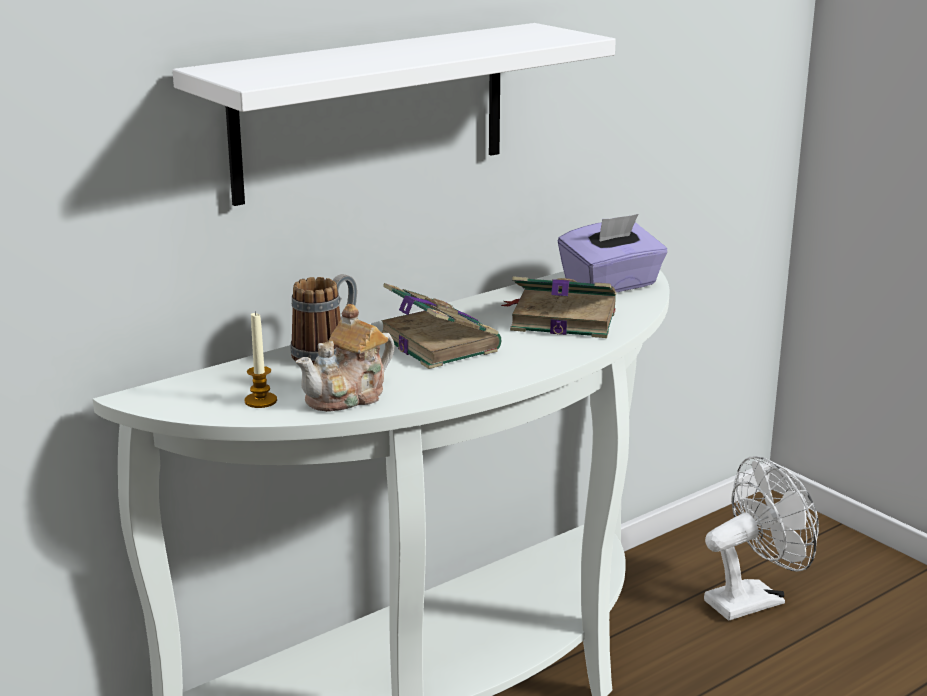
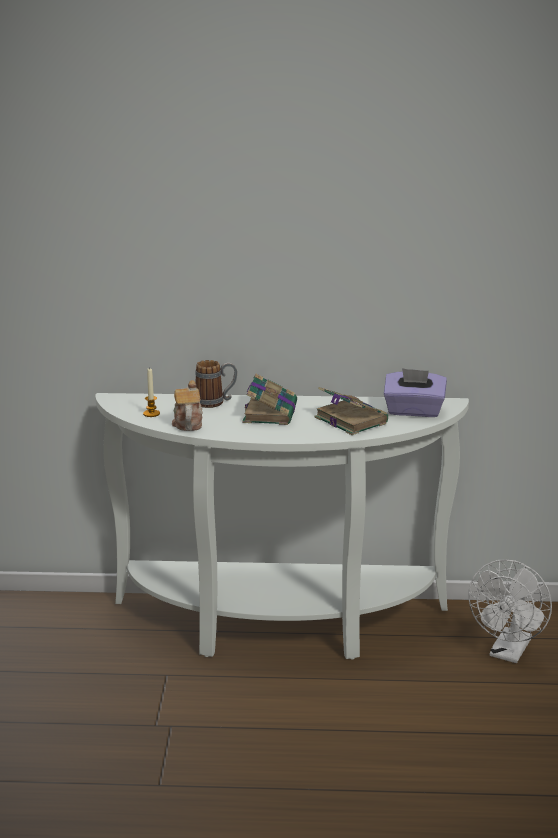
camera: 40 degrees right, 0 degrees up
white shelf [173,23,616,206] -> none
teapot [296,304,395,412] -> teapot turned 90 degrees clockwise [172,380,202,431]
white fan [704,456,819,620] -> white fan turned 105 degrees clockwise [468,560,552,663]

